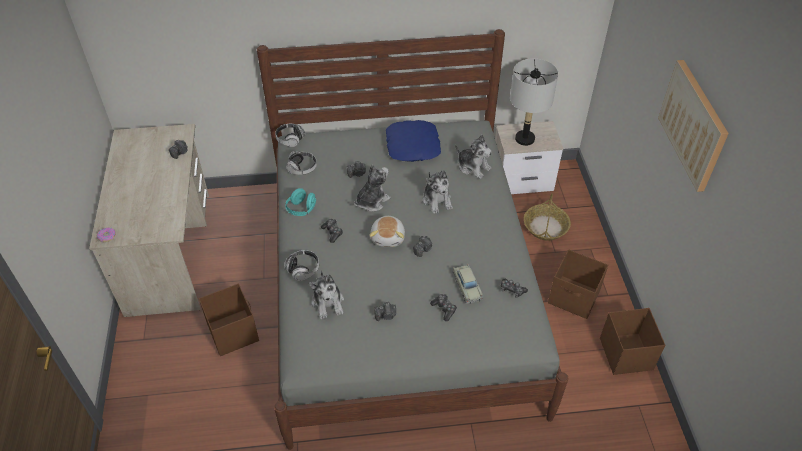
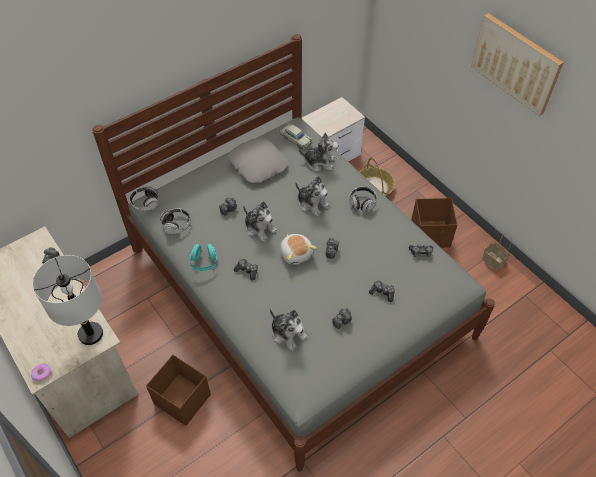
camera: 30 degrees left, 5 degrees up
headphones [284,250,319,281] -> headphones moved to [349,187,377,212]
plush toy [354,165,391,212] -> plush toy turned 120 degrees clockwise [243,201,277,242]
blue pillow [386,120,441,162] -> grey pillow [228,138,288,183]
beige toy car [453,263,484,304] -> beige toy car moved to [280,124,312,150]
grey table lamp [510,58,558,146] -> grey table lamp moved to [32,255,103,345]
brown storage box [600,308,665,375] -> basket [482,233,512,271]

